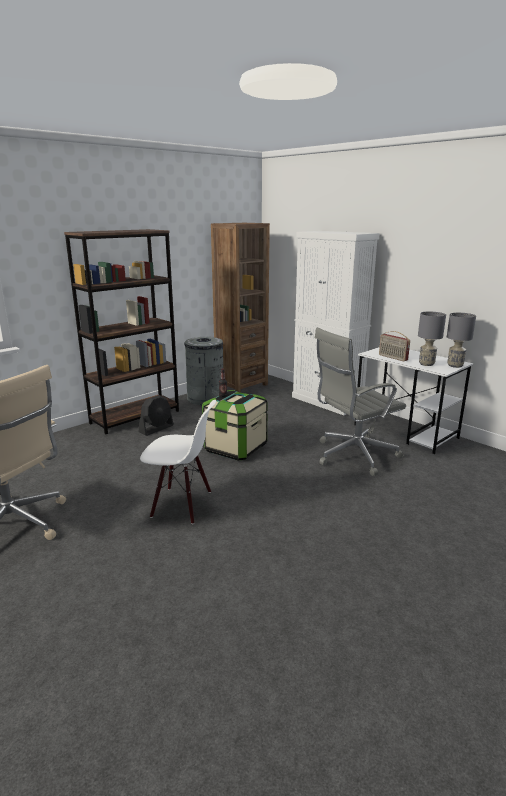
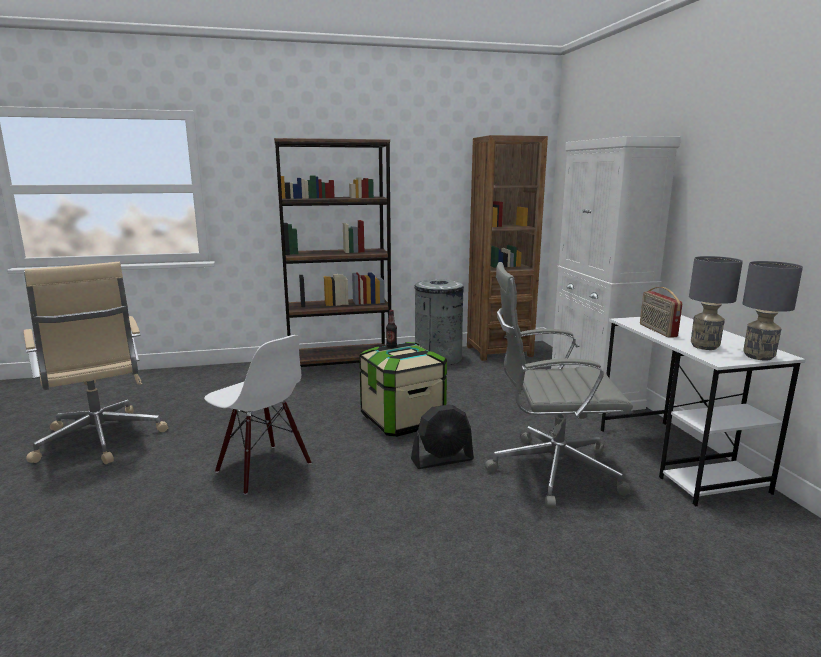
camera: 30 degrees right, 5 degrees down
black fan [139,395,174,436] -> black fan moved to [411,405,474,469]

